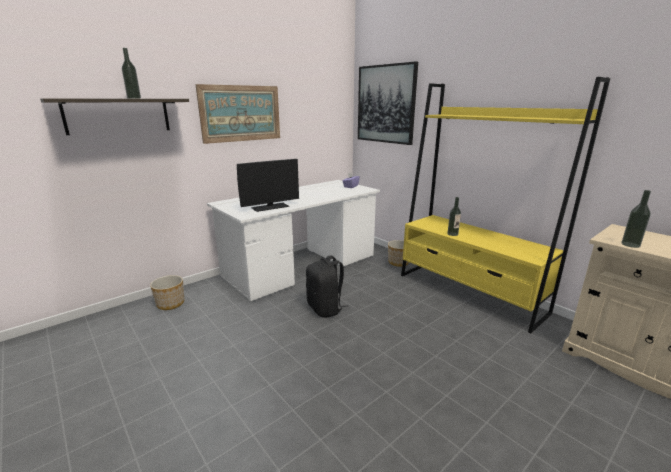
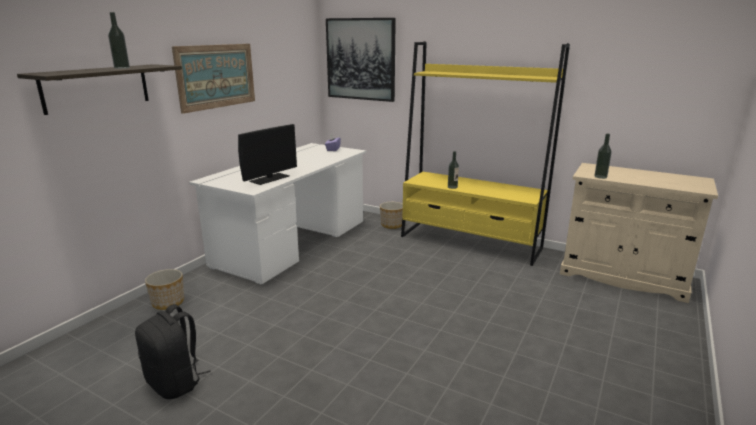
camera: 20 degrees left, 0 degrees up
black backpack [306,255,348,318] -> black backpack moved to [135,304,211,399]

